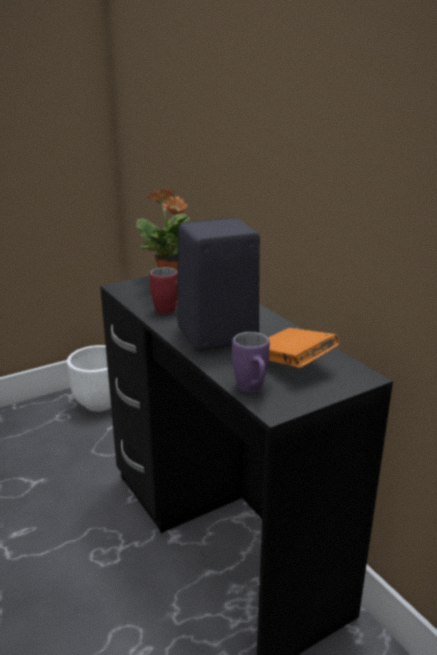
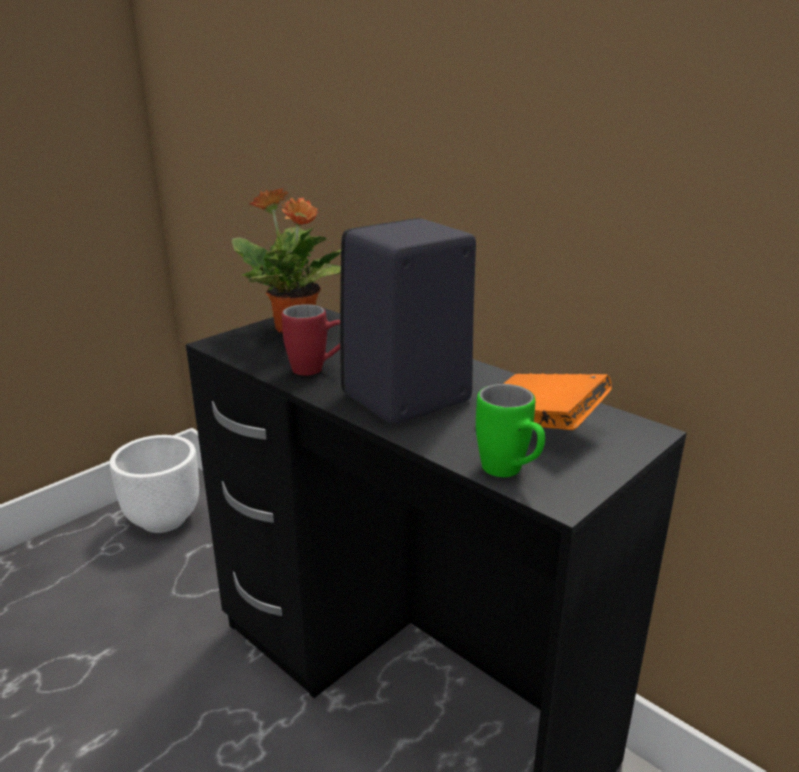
camera: 15 degrees left, 0 degrees up
purple mug [232,332,270,392] -> green mug [476,384,545,477]

